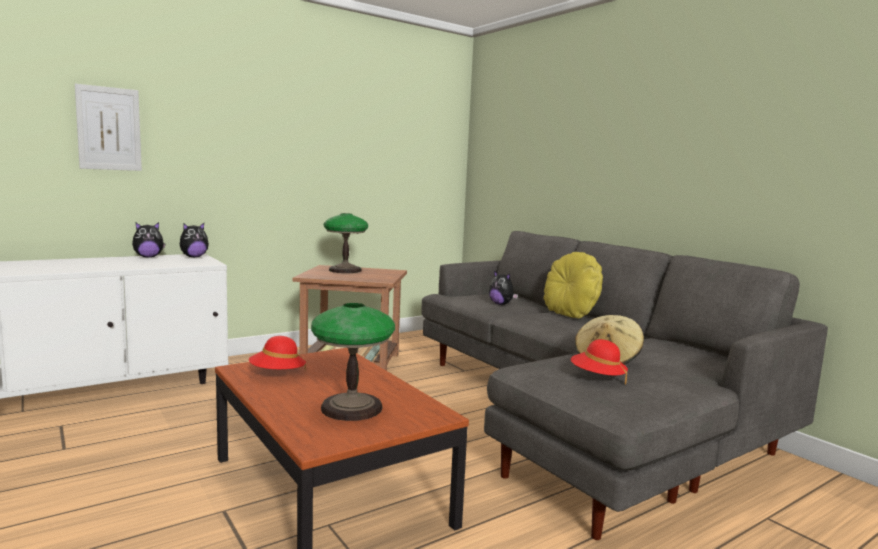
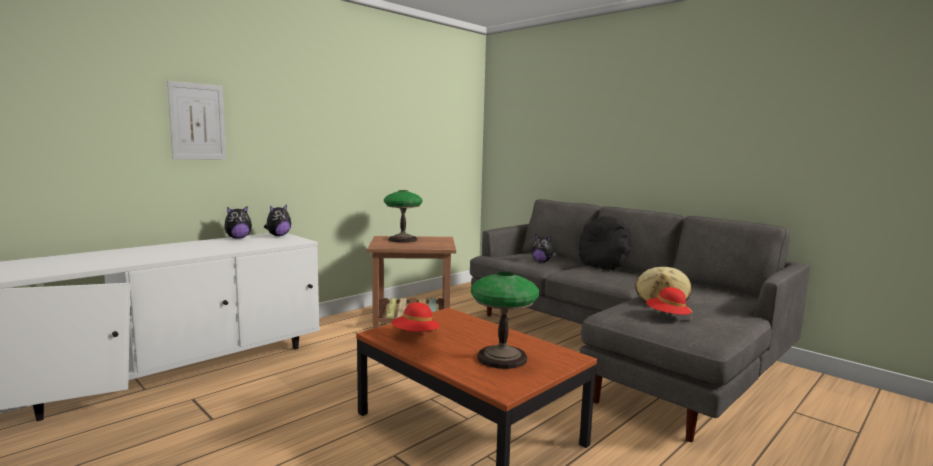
camera: 10 degrees left, 0 degrees up
yellow pillow [543,252,603,319] -> black pillow [579,216,631,270]

